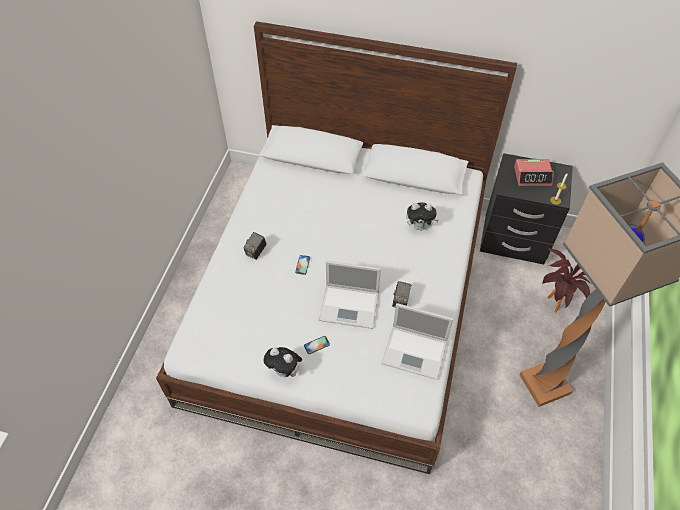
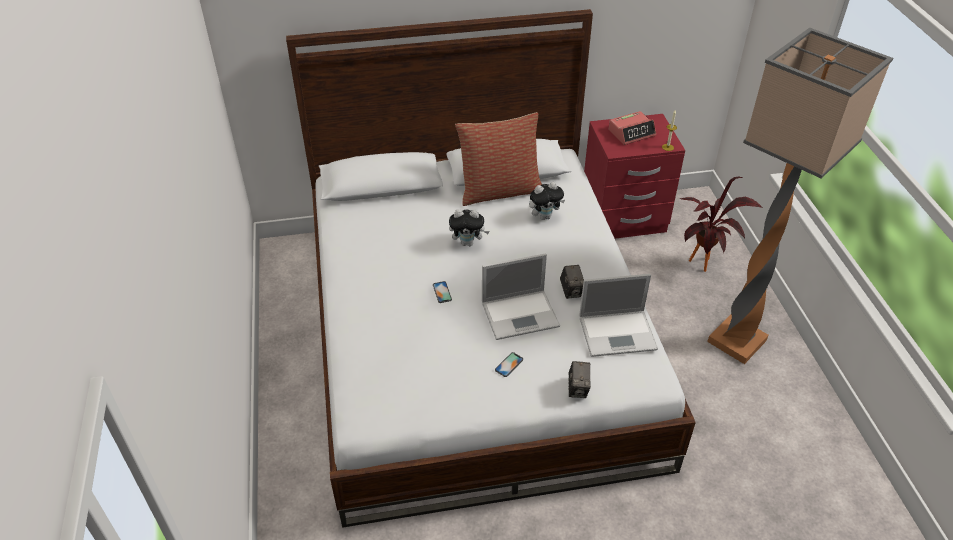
camera: 25 degrees left, 10 degrees down
camera [243,232,267,260] -> camera moved to [569,361,591,398]
plush toy [263,347,302,377] -> plush toy moved to [449,209,489,246]
black nightstand [480,153,573,265] -> red nightstand [584,114,685,239]
none -> pillow [455,112,542,206]

